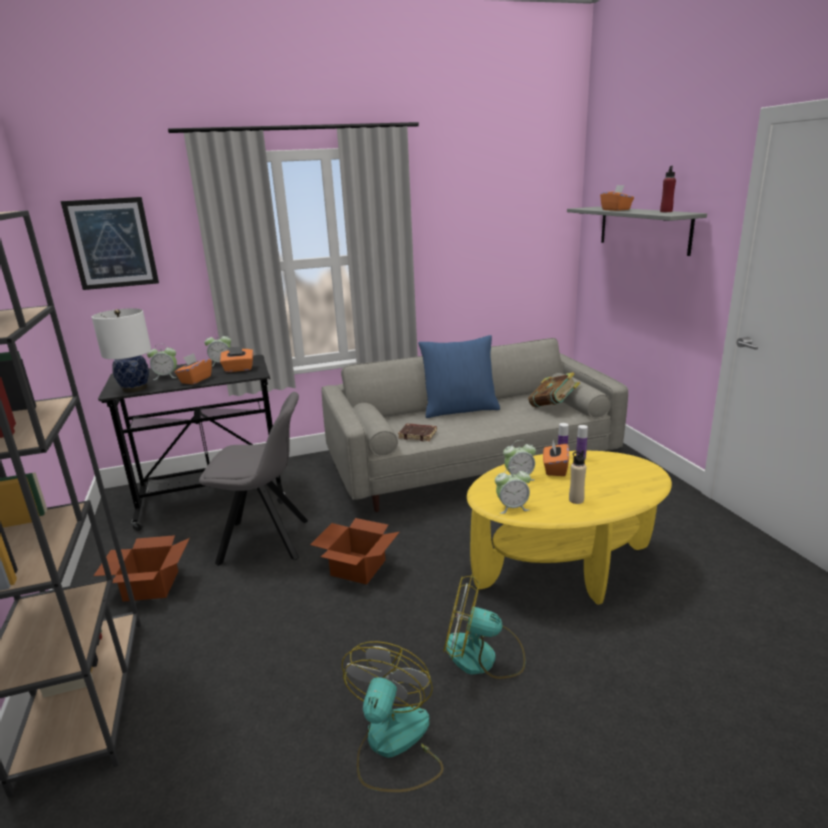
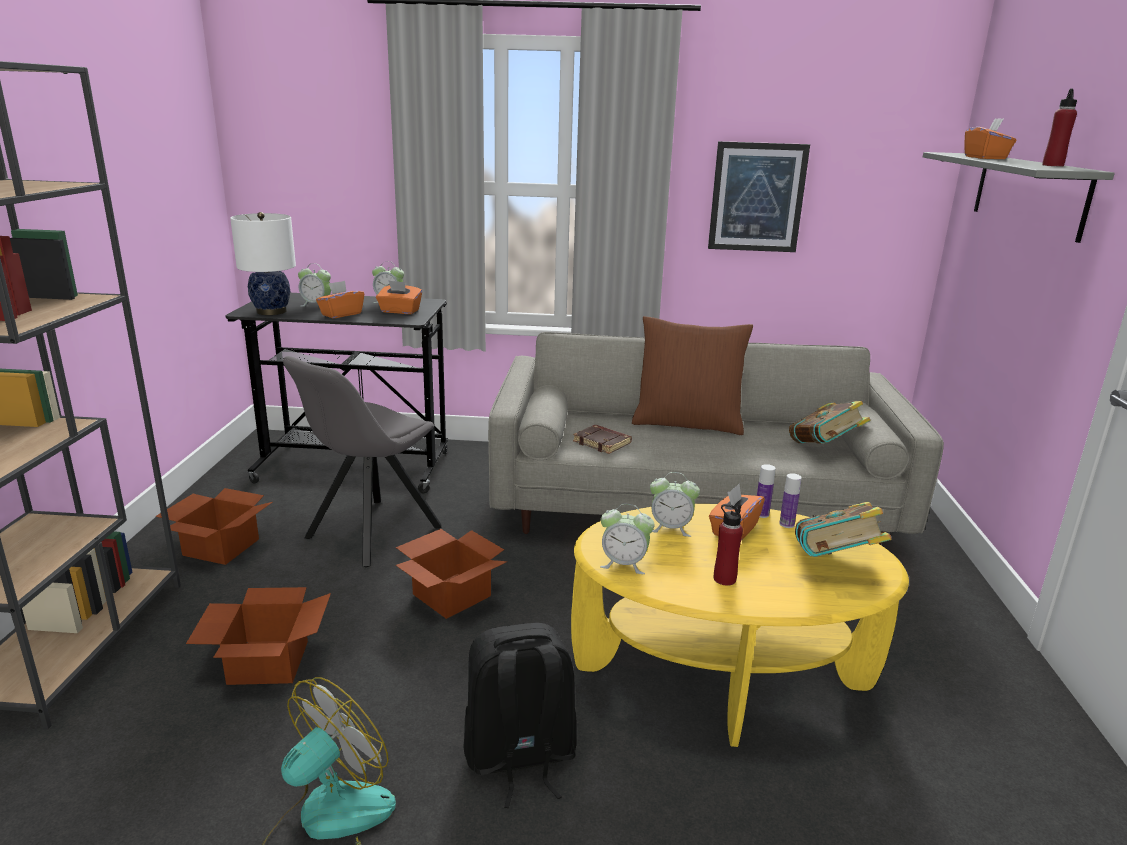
camera: 20 degrees right, 0 degrees up
picture [61,197,159,290] -> picture moved to [708,141,810,252]
grey chair [199,392,308,566] -> grey chair turned 105 degrees clockwise [283,356,442,567]
blue pillow [418,335,500,418] -> brown pillow [632,316,753,435]
fan [443,574,525,679] -> black backpack [463,623,577,808]
beige bottle [569,450,586,504] -> red bottle [714,504,743,586]
none -> cardboard box [186,587,331,685]
none -> book [795,502,891,557]

